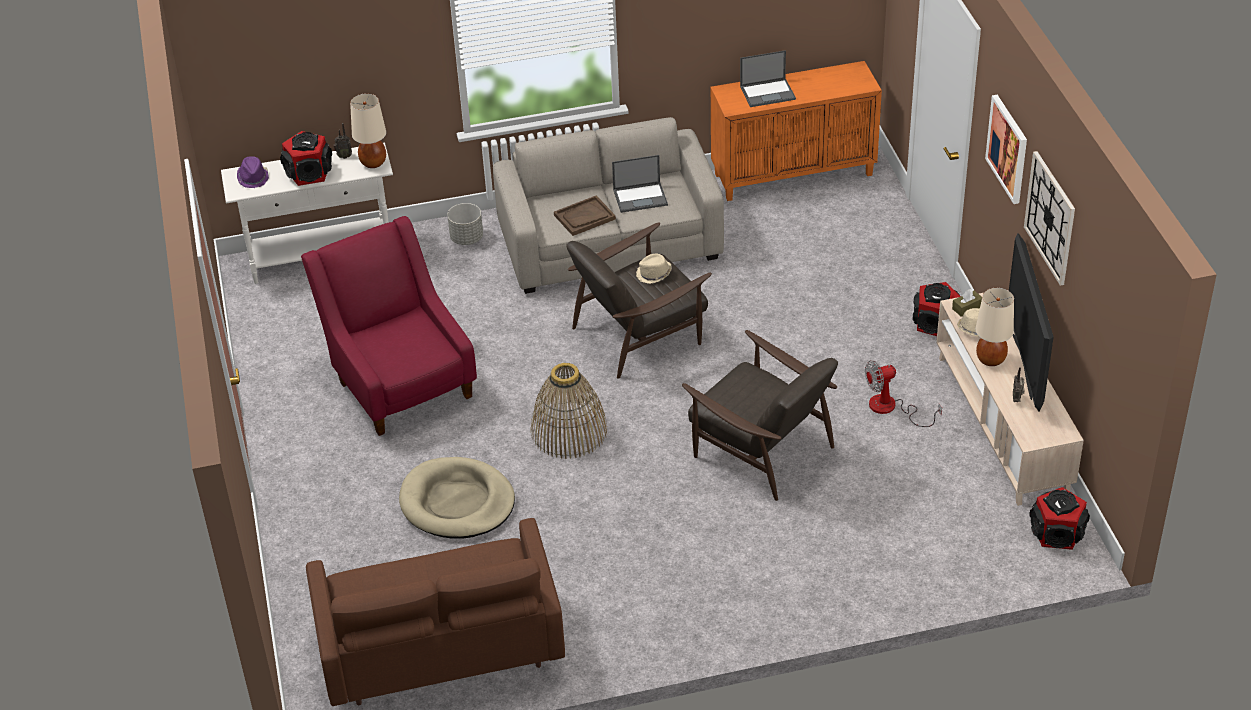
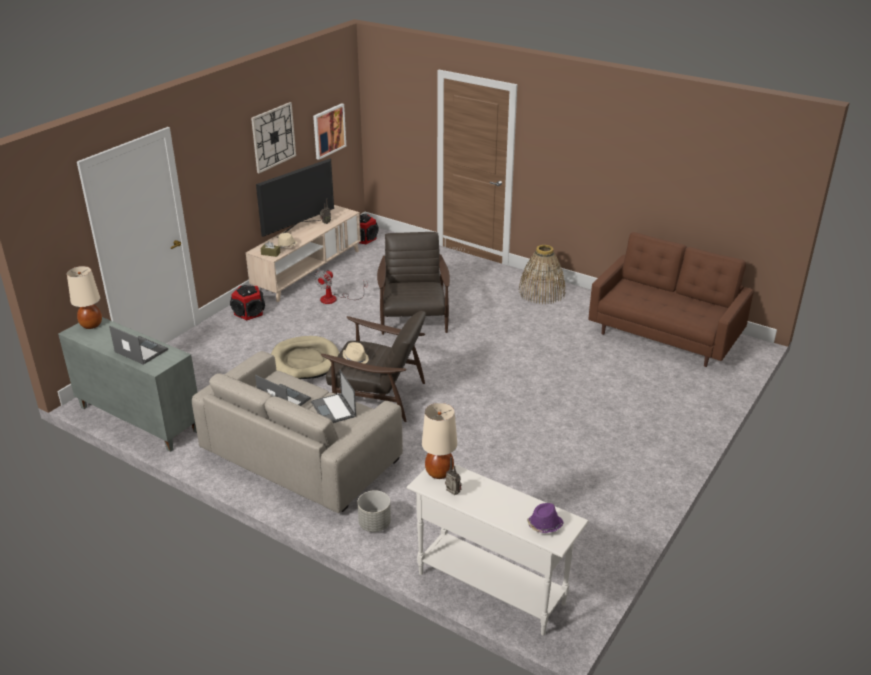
camera: 135 degrees left, 10 degrees down
speaker [280,131,332,186] -> none
red armchair [301,216,477,436] -> none
beige dog bed [399,457,515,538] -> beige dog bed moved to [271,336,339,379]
basket [531,363,607,459] -> basket moved to [519,245,565,304]
brown tray [554,196,616,236] -> laptop [311,369,356,423]
orange cabinet [711,61,882,201] -> grey cabinet [58,317,197,452]
fan [865,360,942,427] -> fan turned 90 degrees clockwise [314,270,367,304]
beige table lamp [975,288,1014,366] -> beige table lamp moved to [67,266,102,329]
picture [985,95,1027,204] -> picture moved to [313,103,346,160]

